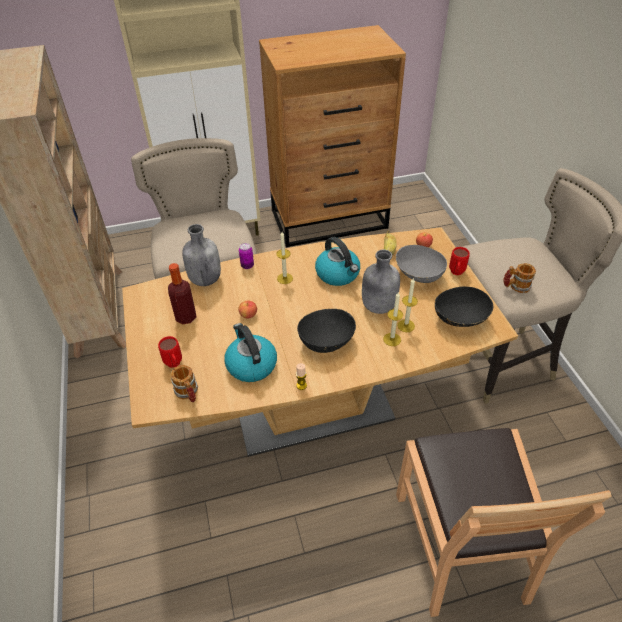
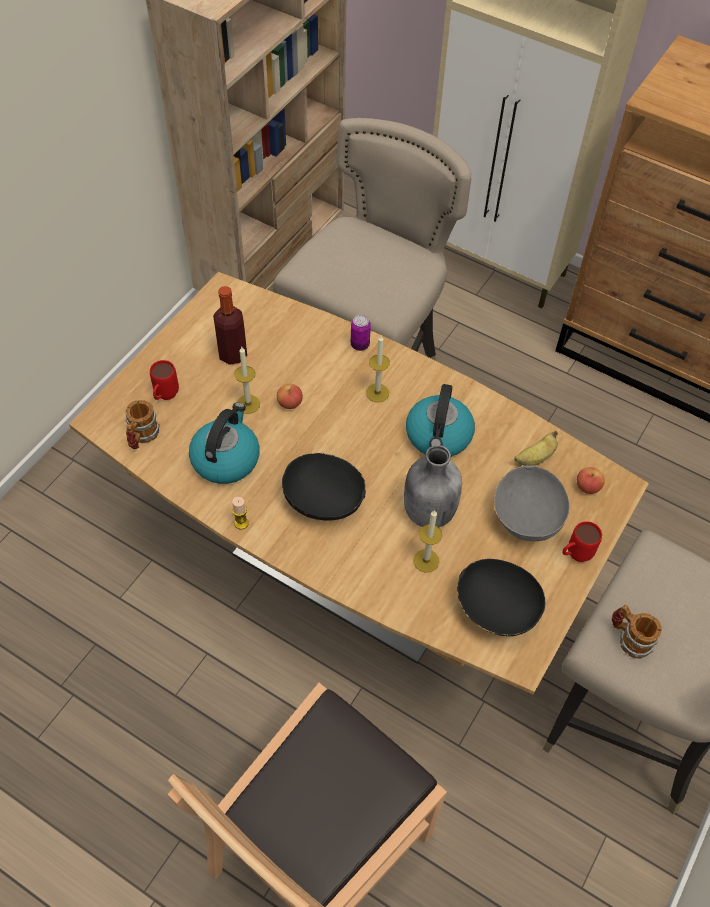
camera: 45 degrees right, 10 degrees up
grey bottle [182,224,221,286] -> none
candle [383,291,403,346] -> candle moved to [234,347,260,414]

